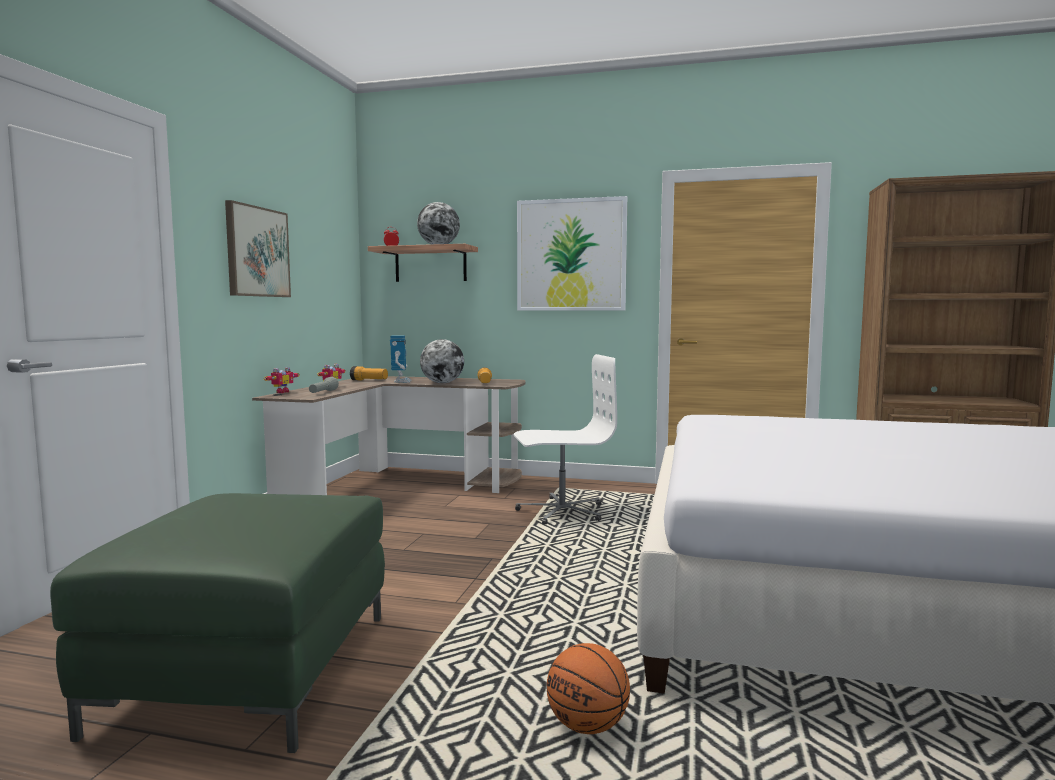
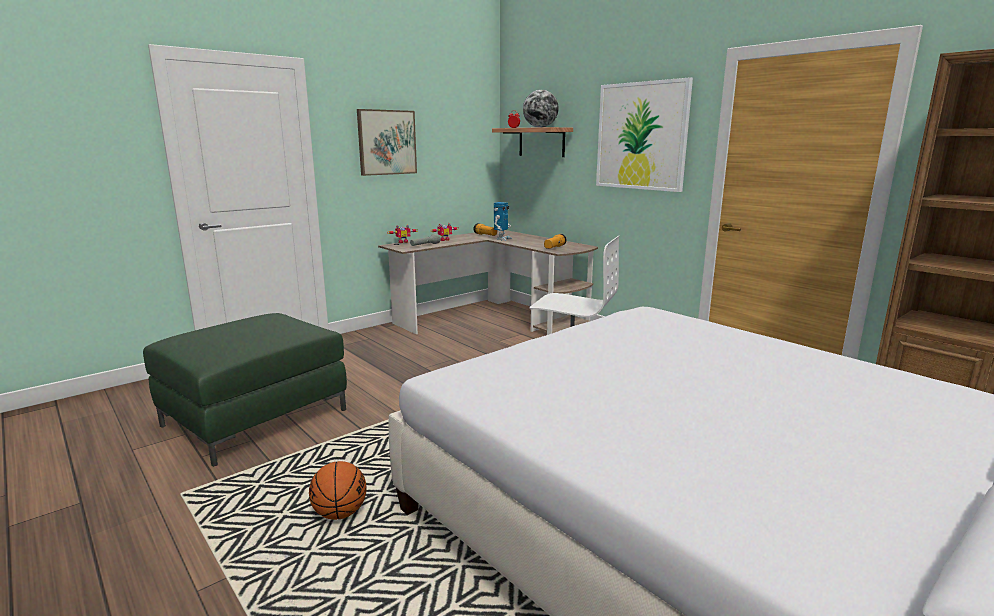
camera: 35 degrees right, 10 degrees up
globe [420,339,464,383] -> none

